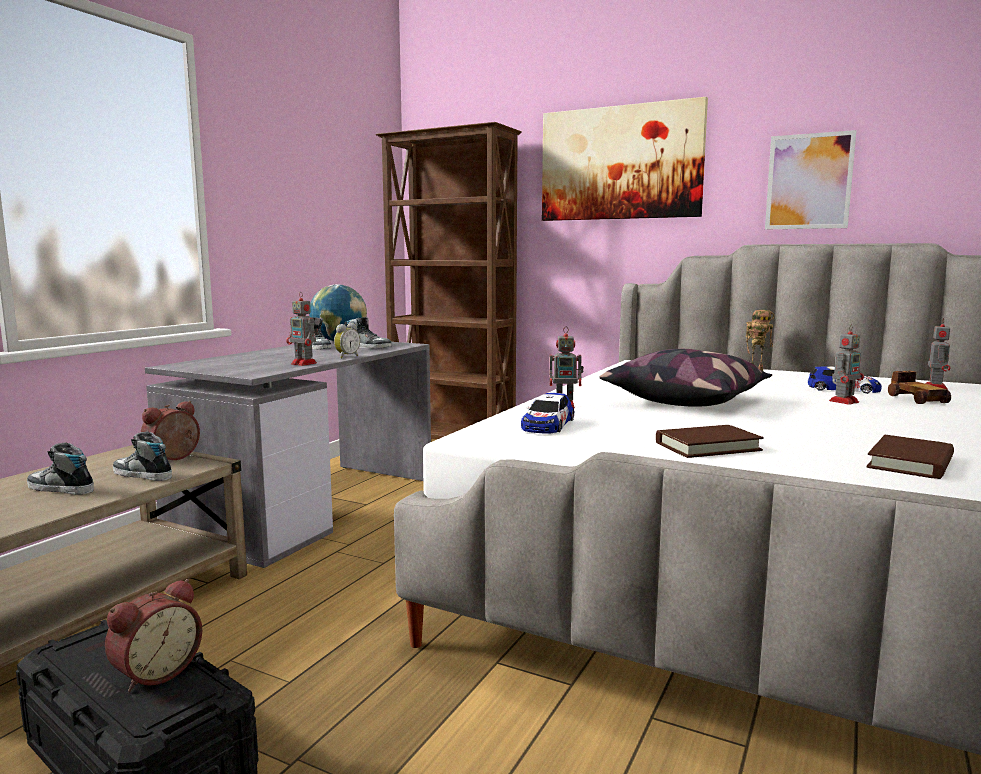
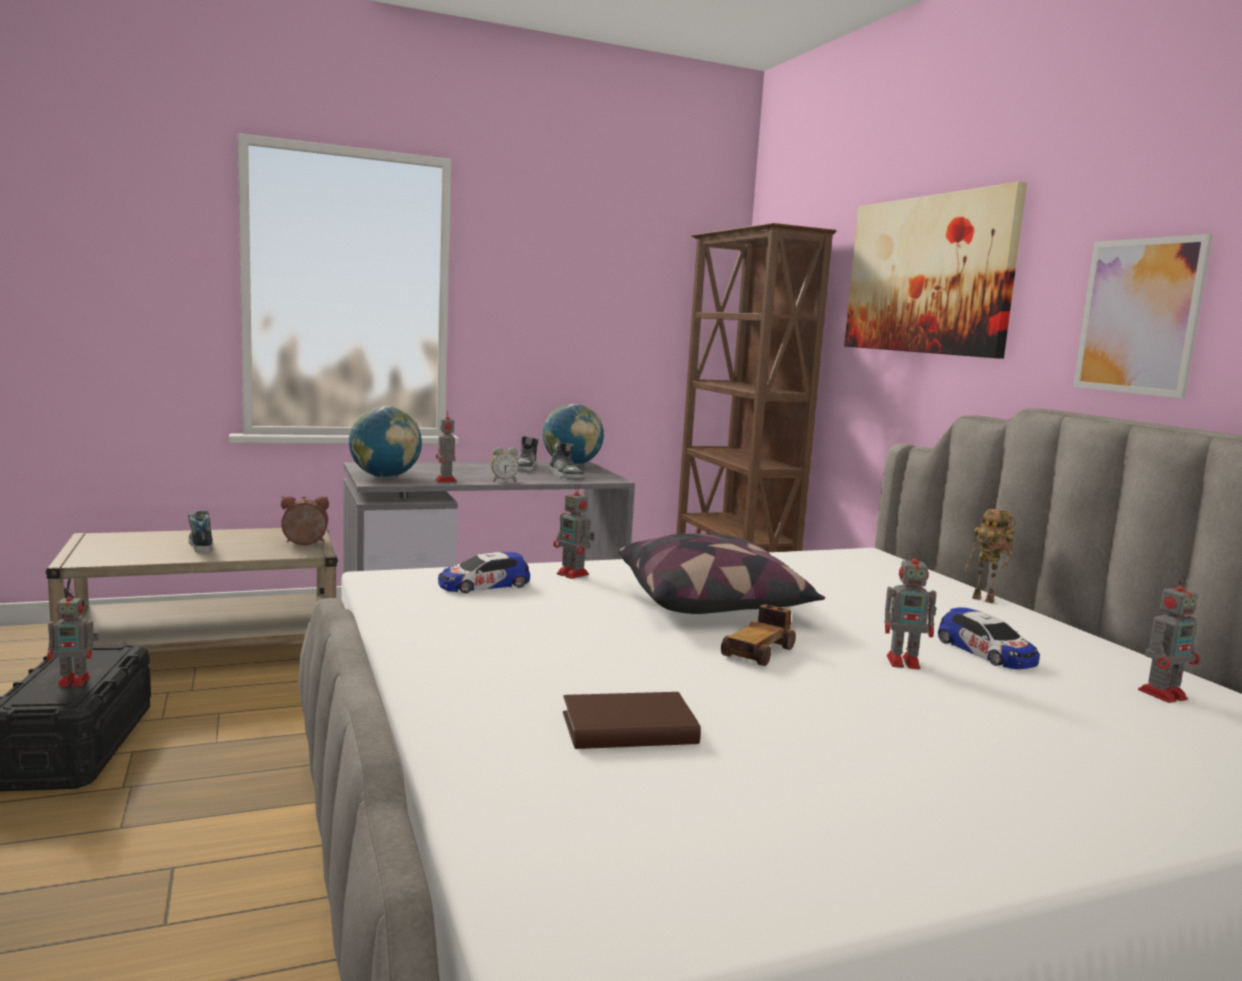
camera: 40 degrees right, 0 degrees up
alarm clock [105,579,202,692] -> toy robot [47,589,99,687]
shoe [113,431,172,481] -> none
brown book [656,425,764,458] -> none
toy car [888,371,951,404] -> toy car moved to [721,604,796,666]
none -> globe [349,407,422,478]

